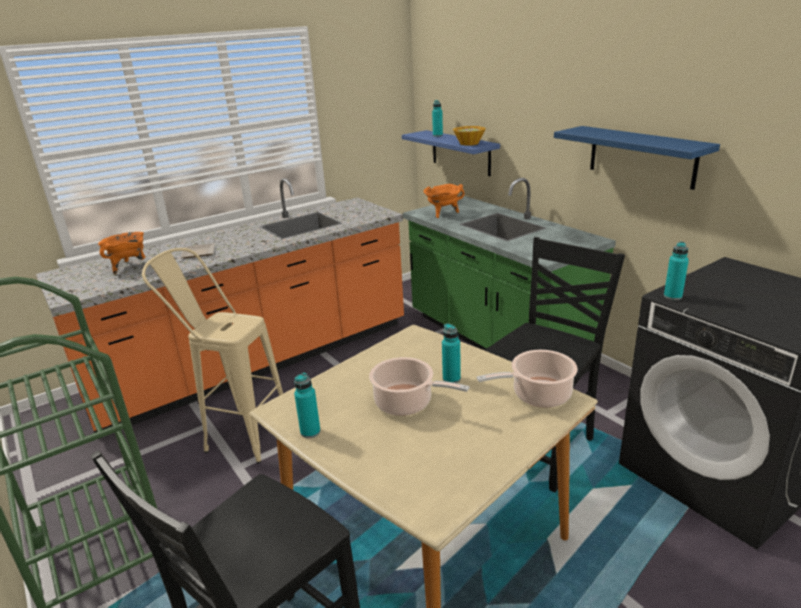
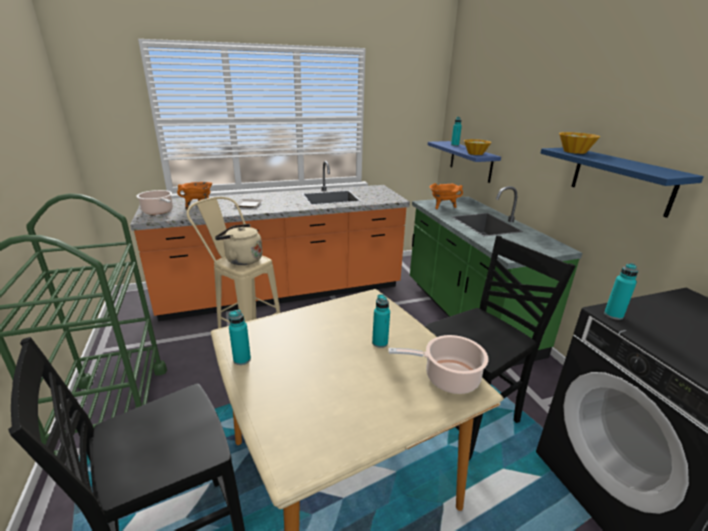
camera: 15 degrees right, 0 degrees up
cooking pot [369,357,469,416] -> cooking pot moved to [136,190,173,215]
none -> beige kettle [215,224,262,265]
none -> bowl [559,132,600,154]

